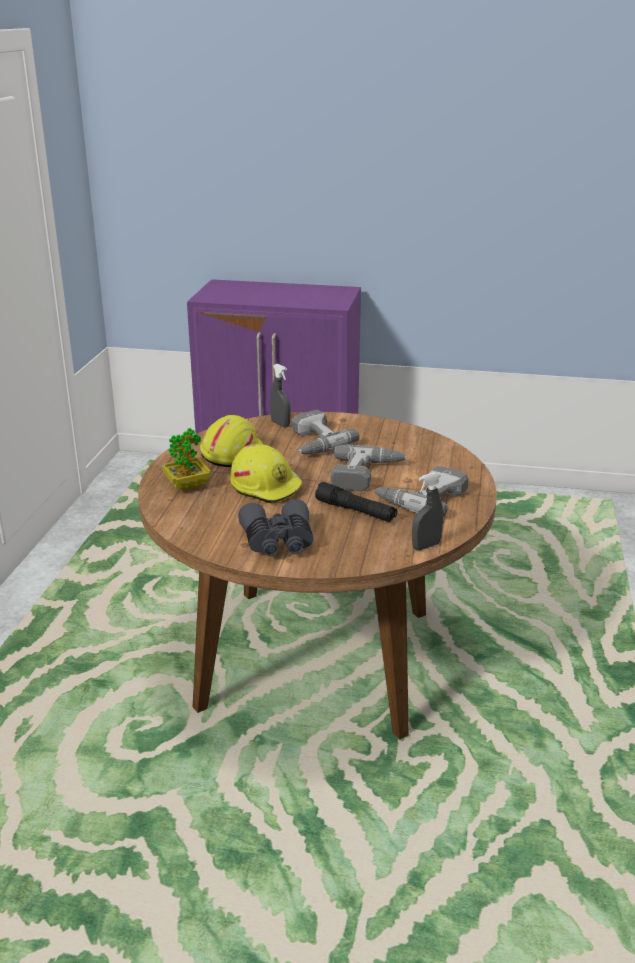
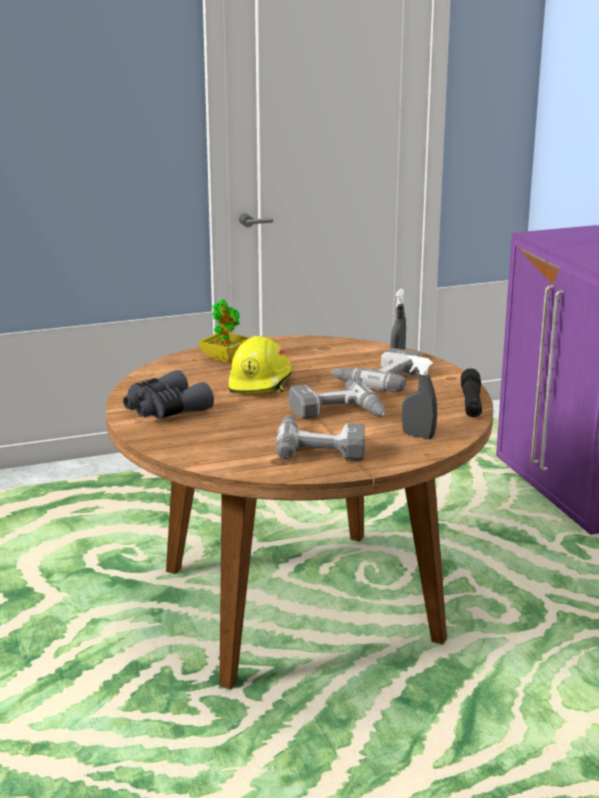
camera: 60 degrees right, 5 degrees down
yellow hard hat [200,415,264,467] -> none
black flashlight [315,482,397,522] -> black flashlight moved to [461,368,482,417]
grey spray bottle [412,472,443,550] -> grey spray bottle moved to [402,355,437,439]

